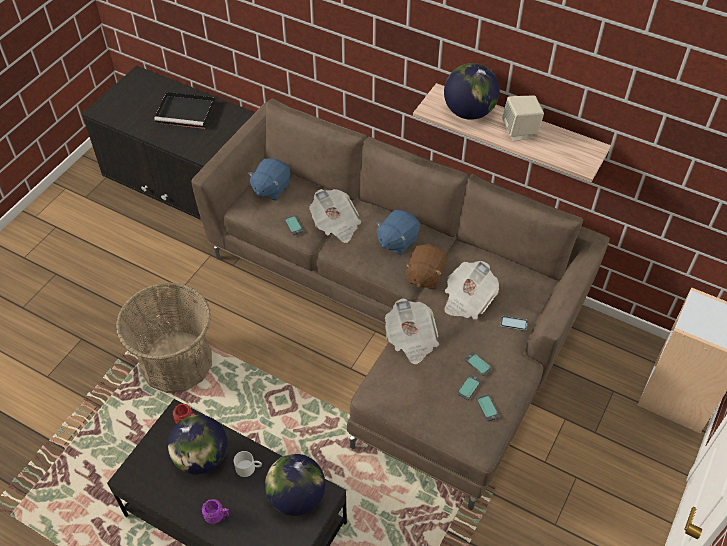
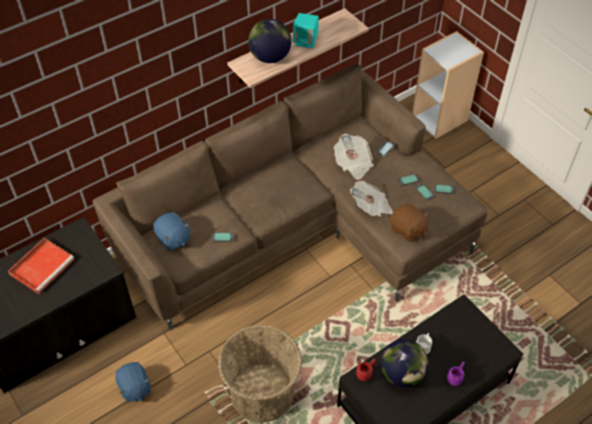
camera: 65 degrees left, 0 degrees up
black tray [154,91,215,129] -> red tray [8,238,74,294]
globe [265,454,325,516] -> none
newspaper [309,189,361,243] -> none
blue plush toy [376,210,420,255] -> blue plush toy moved to [115,362,151,402]
brown plush toy [404,244,446,289] -> brown plush toy moved to [390,204,429,242]
beige speaker [502,95,544,141] -> turquoise speaker [293,13,319,48]

